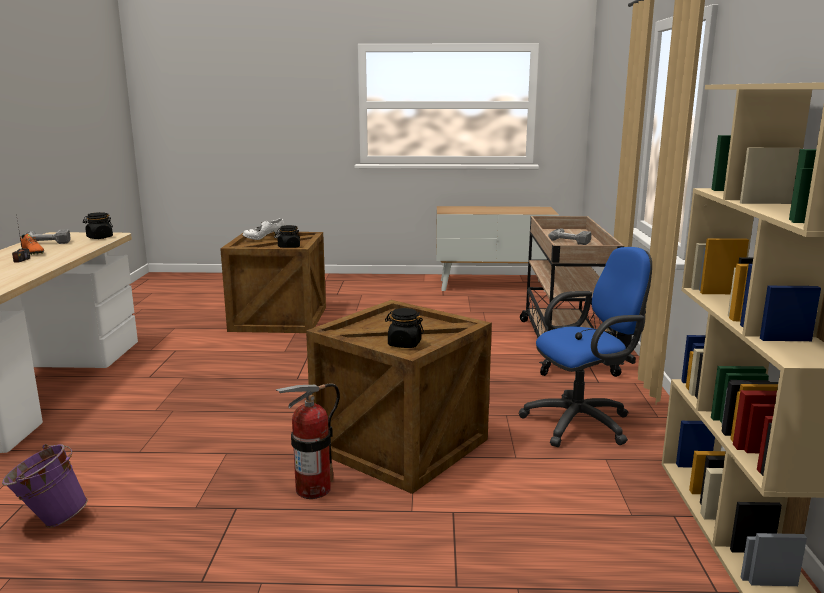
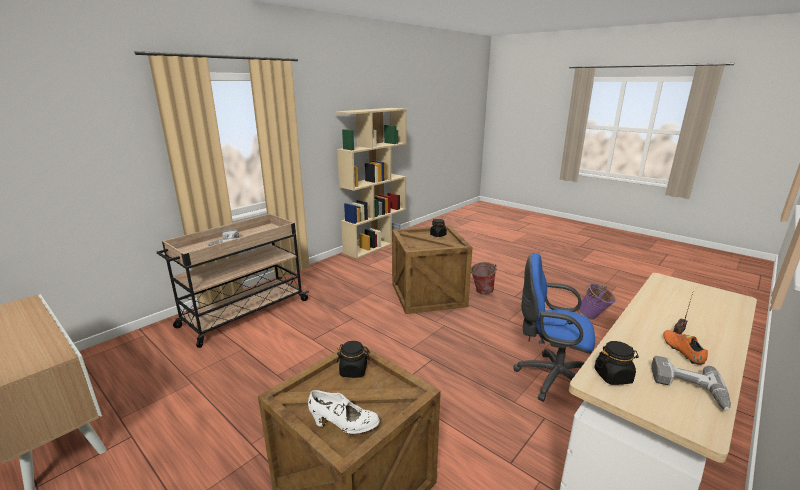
camera: 140 degrees left, 5 degrees up
fire extinguisher [276,383,340,499] -> bucket [471,262,496,295]
blue office chair [519,247,652,447] -> blue office chair moved to [513,253,595,402]

